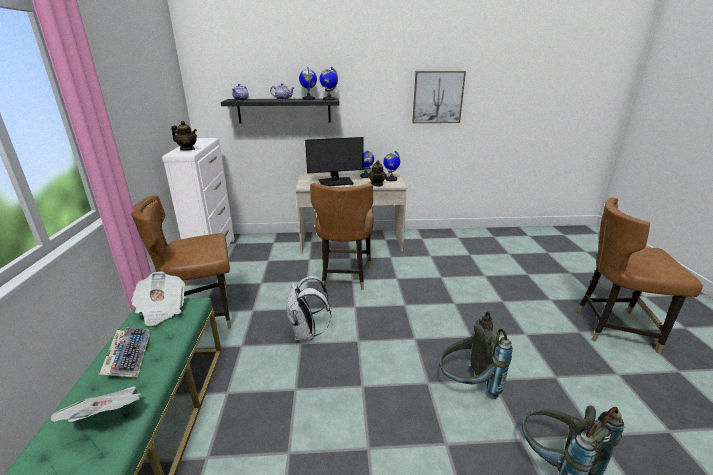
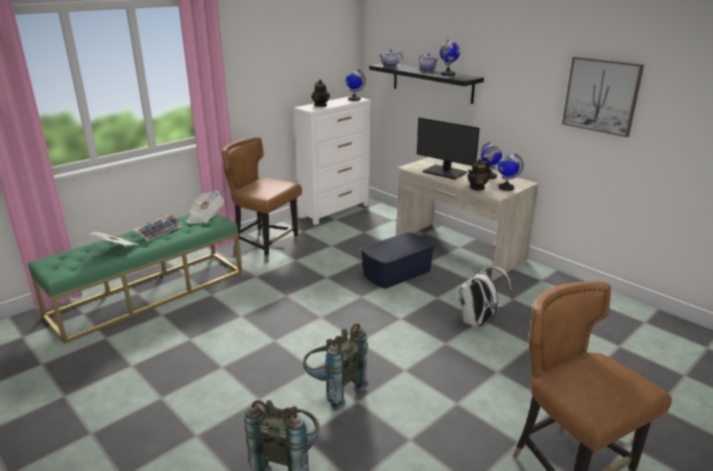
camera: 50 degrees right, 0 degrees up
white backpack [286,276,331,341] -> white backpack moved to [459,267,512,328]
brown chair [310,183,374,290] -> blue storage box [361,232,435,289]
globe [319,67,338,101] -> globe moved to [346,69,366,101]

